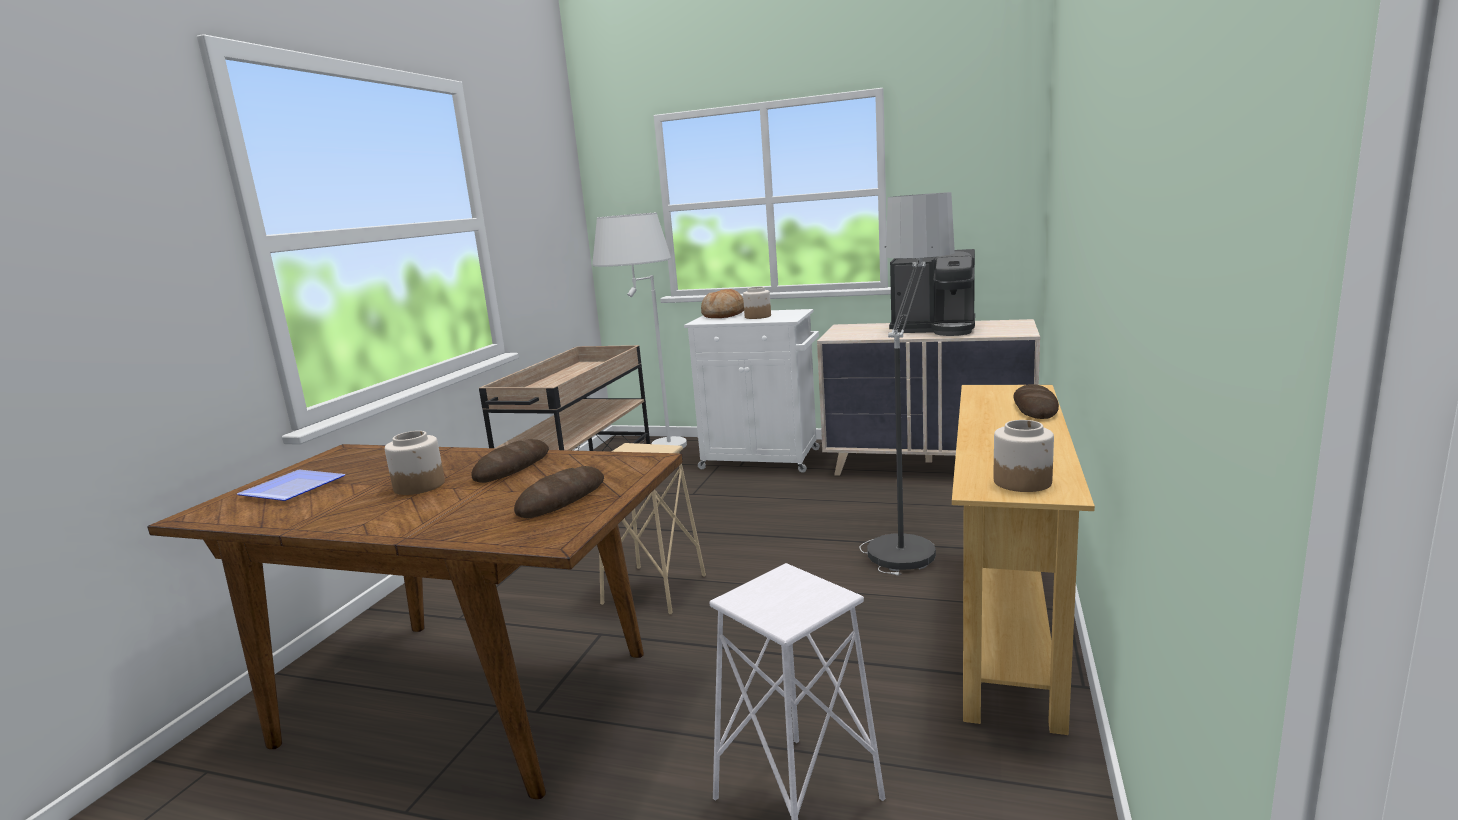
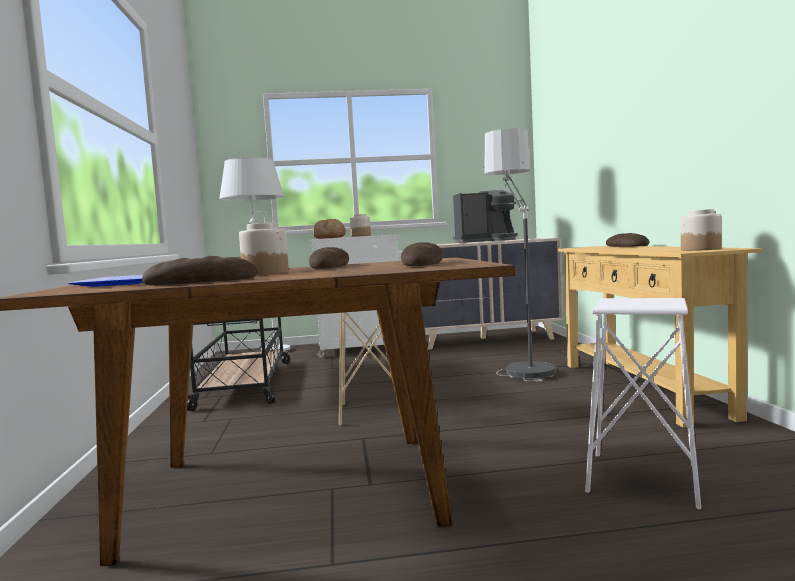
camera: 25 degrees left, 10 degrees down
none -> bread [142,256,258,285]

